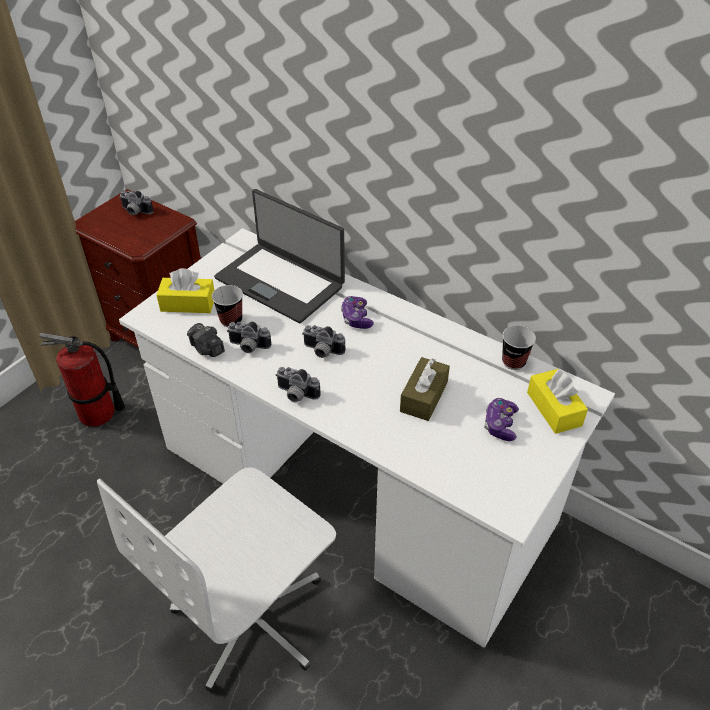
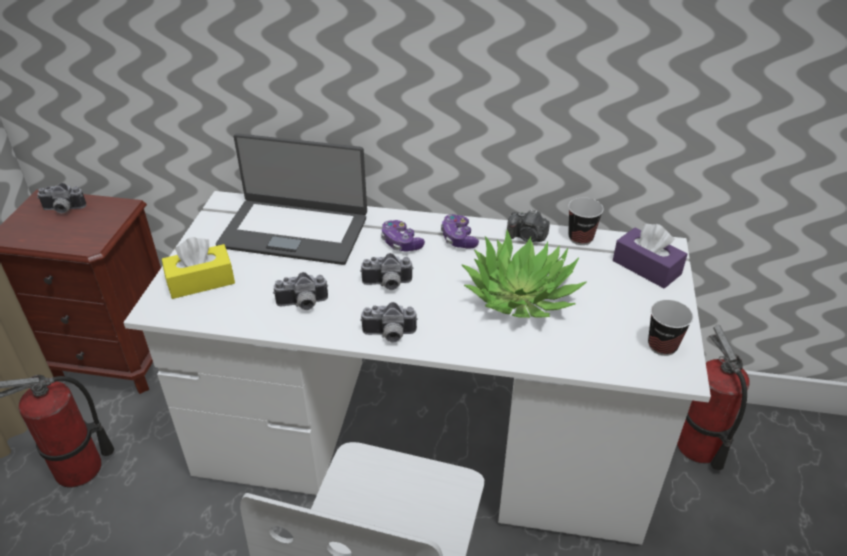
camera: 25 degrees left, 5 degrees down
camera [187,323,225,357] -> camera moved to [507,209,550,242]
cup [212,285,243,327] -> cup moved to [648,300,693,356]
brown tissue box [400,357,450,421] -> potted plant [462,230,587,318]
game controller [484,398,519,441] -> game controller moved to [441,214,479,249]
yellow tissue box [527,369,588,434] -> purple tissue box [613,224,688,288]
none -> fire extinguisher [677,325,750,470]

